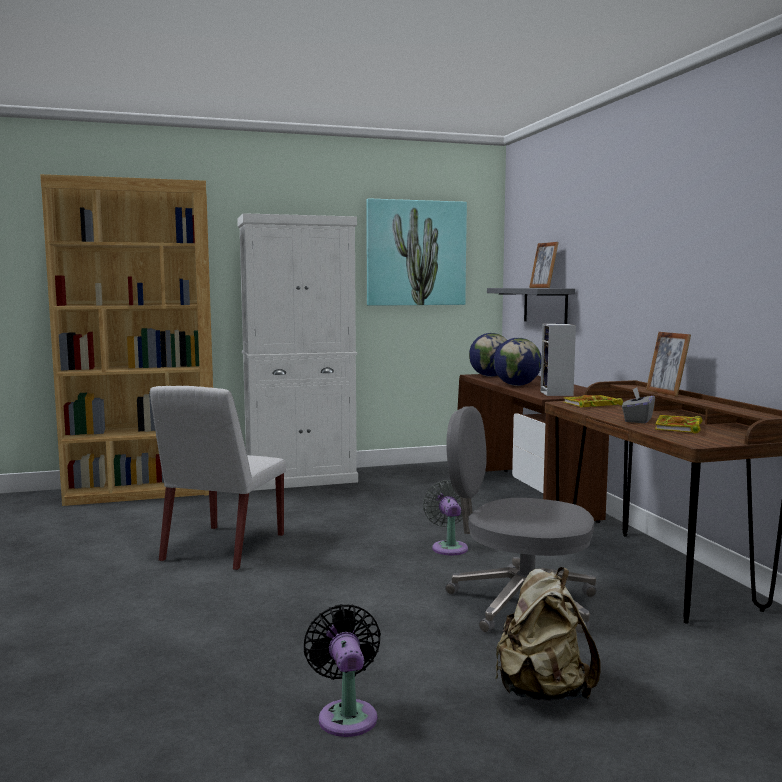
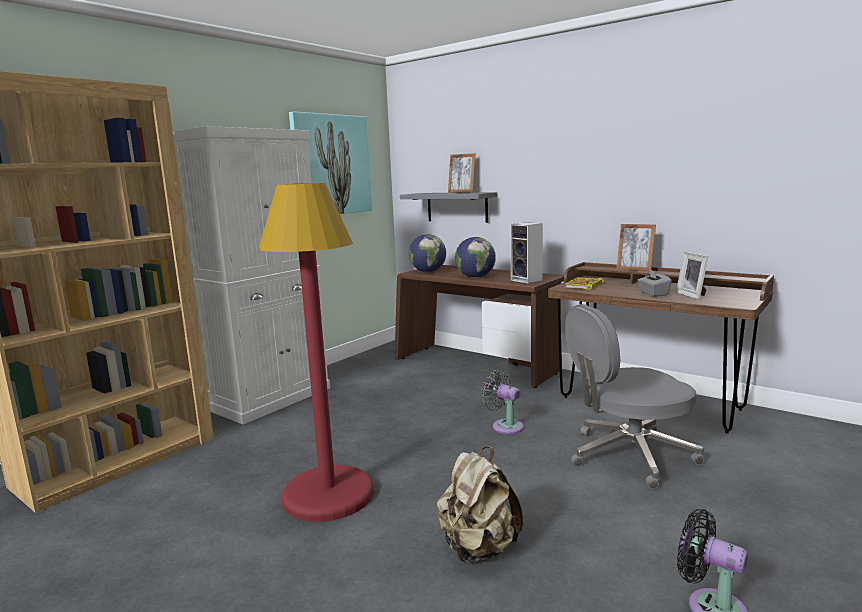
camera: 35 degrees left, 5 degrees up
white chair [150,386,286,571] -> red floor lamp [259,183,374,522]
beige backpack [495,567,600,700] -> beige backpack moved to [437,447,523,563]
book [655,415,702,433] -> picture frame [676,251,709,300]

